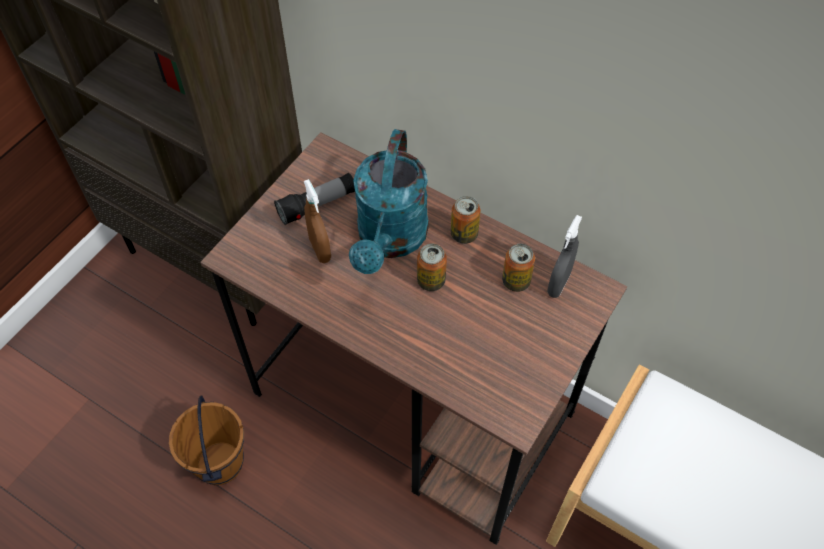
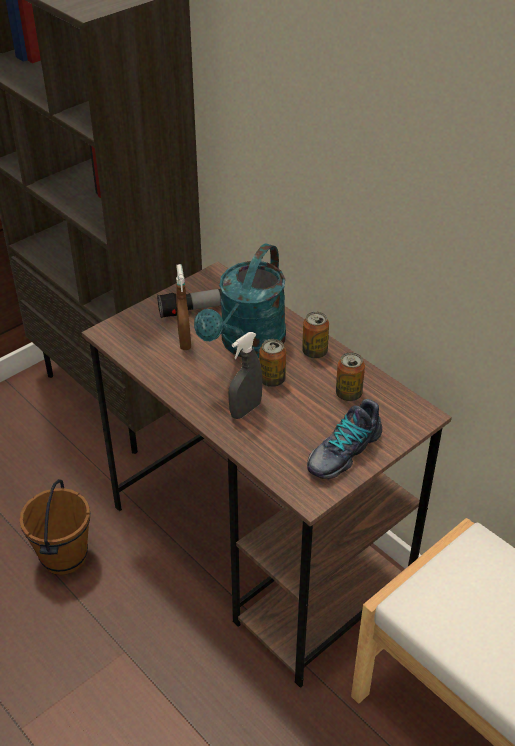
camera: 15 degrees right, 15 degrees down
grey spray bottle [547,215,582,298] -> grey spray bottle moved to [228,332,263,419]
none -> shoe [307,399,382,479]

